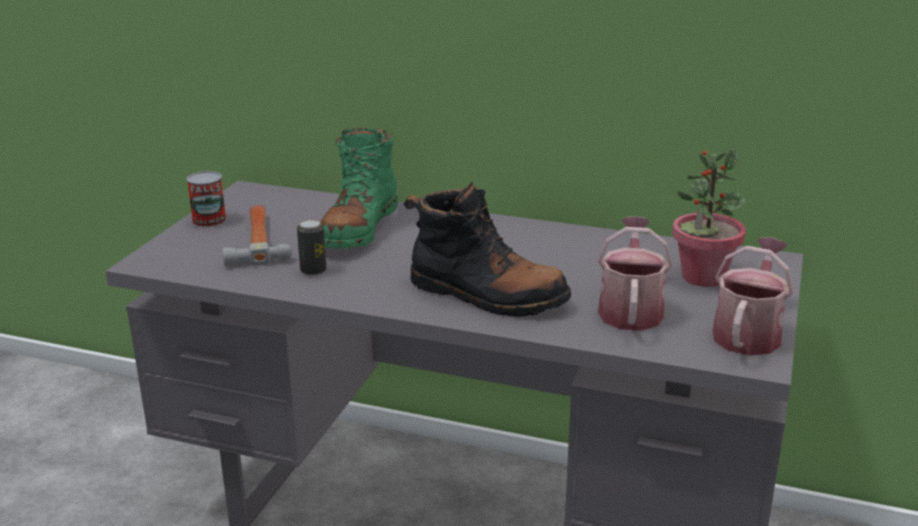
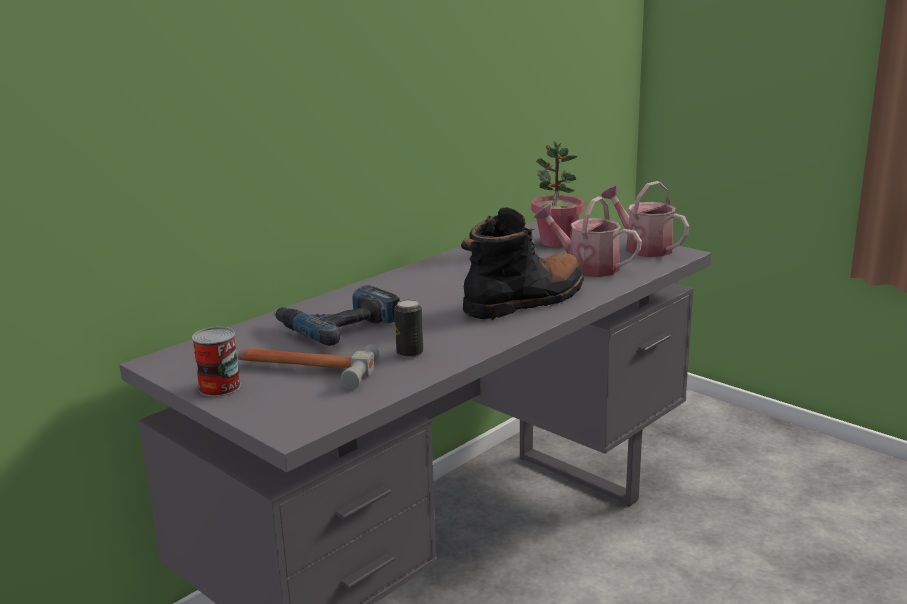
camera: 65 degrees left, 5 degrees down
green boot [320,128,398,248] -> power drill [274,285,400,346]

